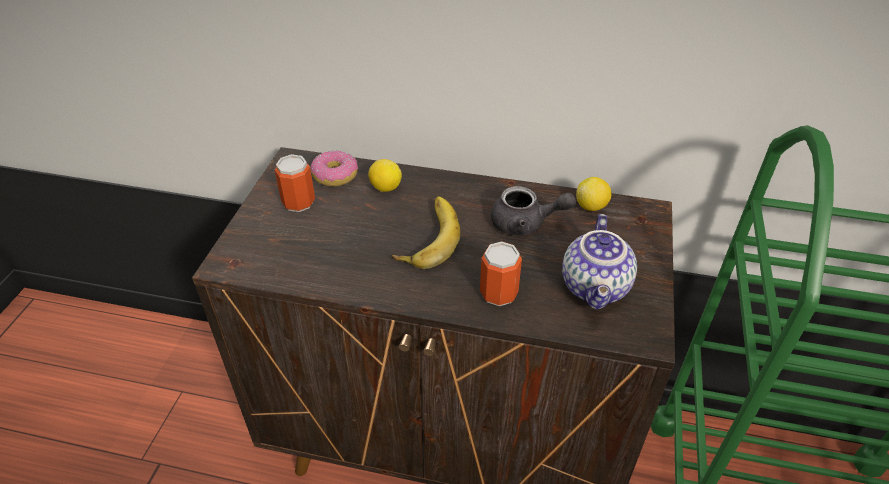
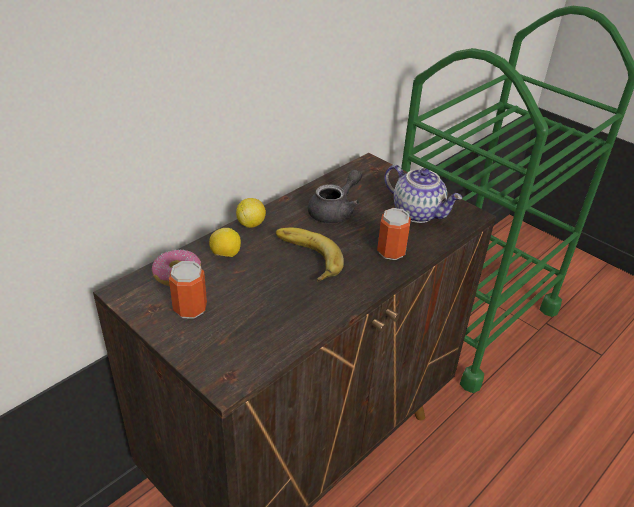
camera: 60 degrees left, 5 degrees down
lemon [576,177,611,211] -> lemon moved to [236,198,266,228]

